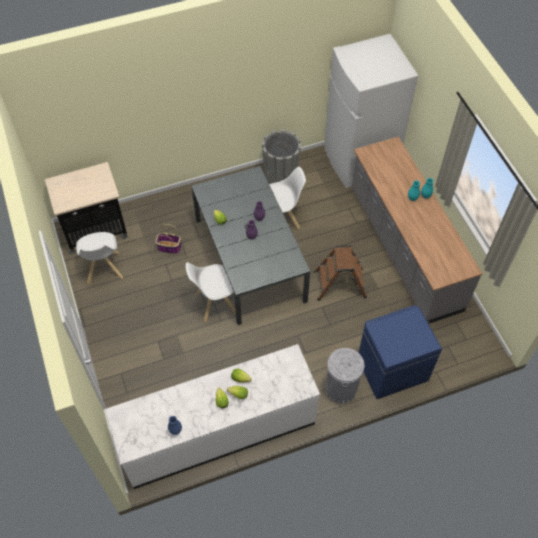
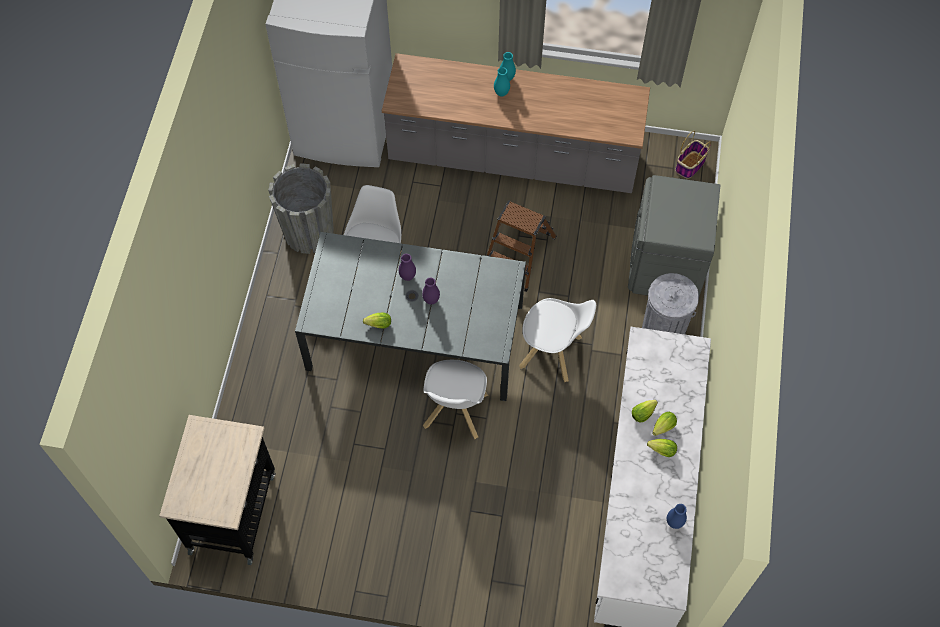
camera: 60 degrees left, 5 degrees up
white chair [76,232,123,285] -> white chair moved to [519,298,596,382]
basket [156,224,181,254] -> basket moved to [675,131,711,178]
blue washing machine [359,305,442,399] -> grey washing machine [628,175,720,296]

